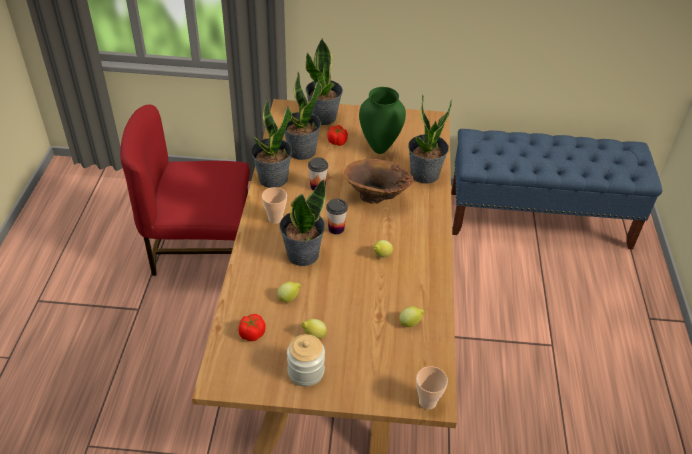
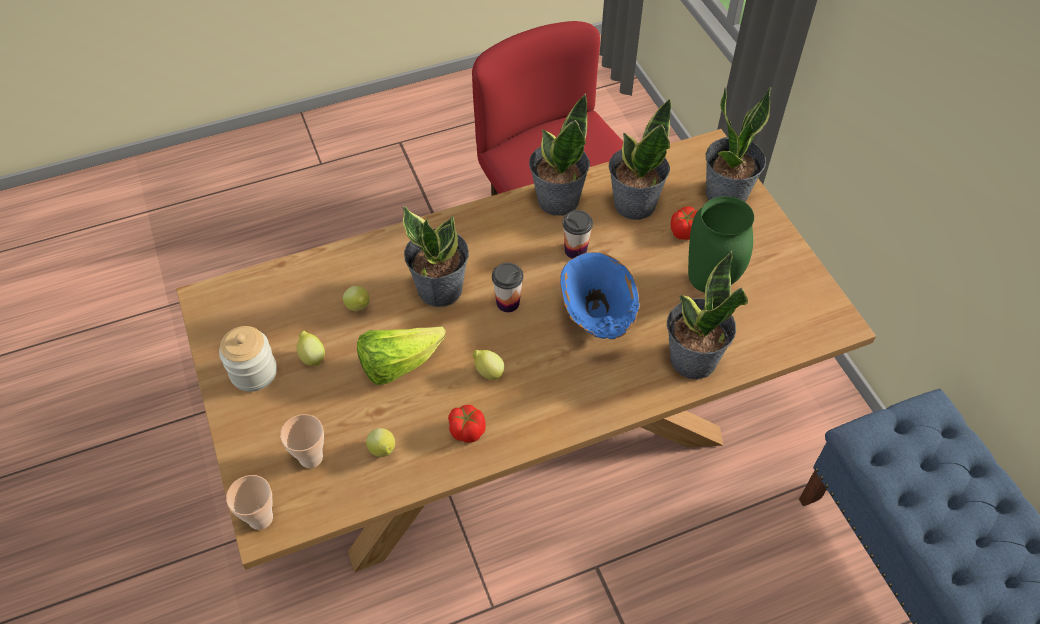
camera: 65 degrees right, 10 degrees up
tomato [238,314,266,341] -> tomato moved to [448,405,486,443]
cup [262,187,287,224] -> cup moved to [280,414,324,468]
brown vase [344,159,413,204] -> blue vase [560,252,640,339]
none -> lettuce [357,326,446,385]

